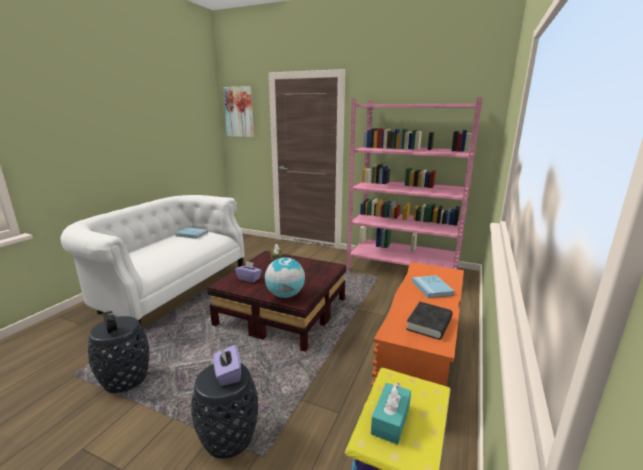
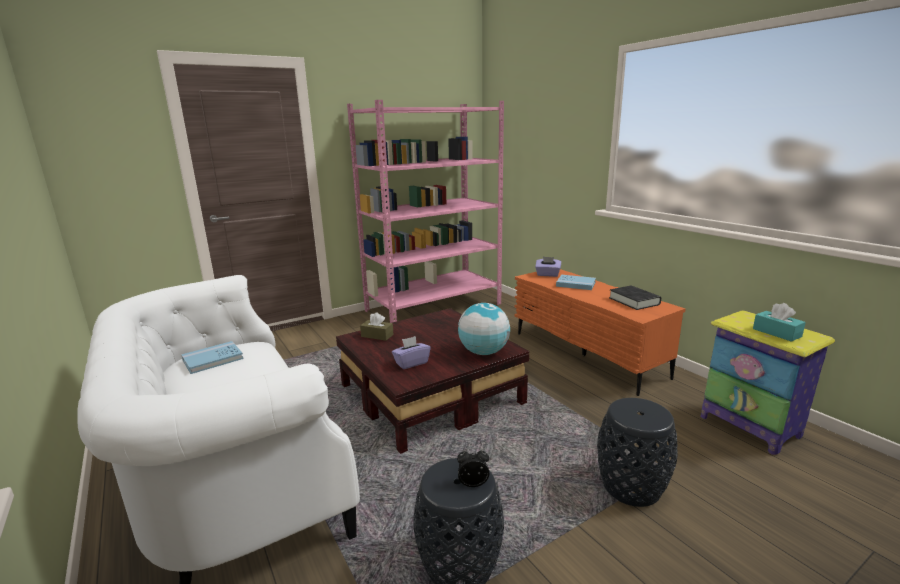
camera: 55 degrees left, 0 degrees up
purple tissue box [213,345,241,386] -> purple tissue box moved to [535,257,561,277]
picture [223,86,254,137] -> none

